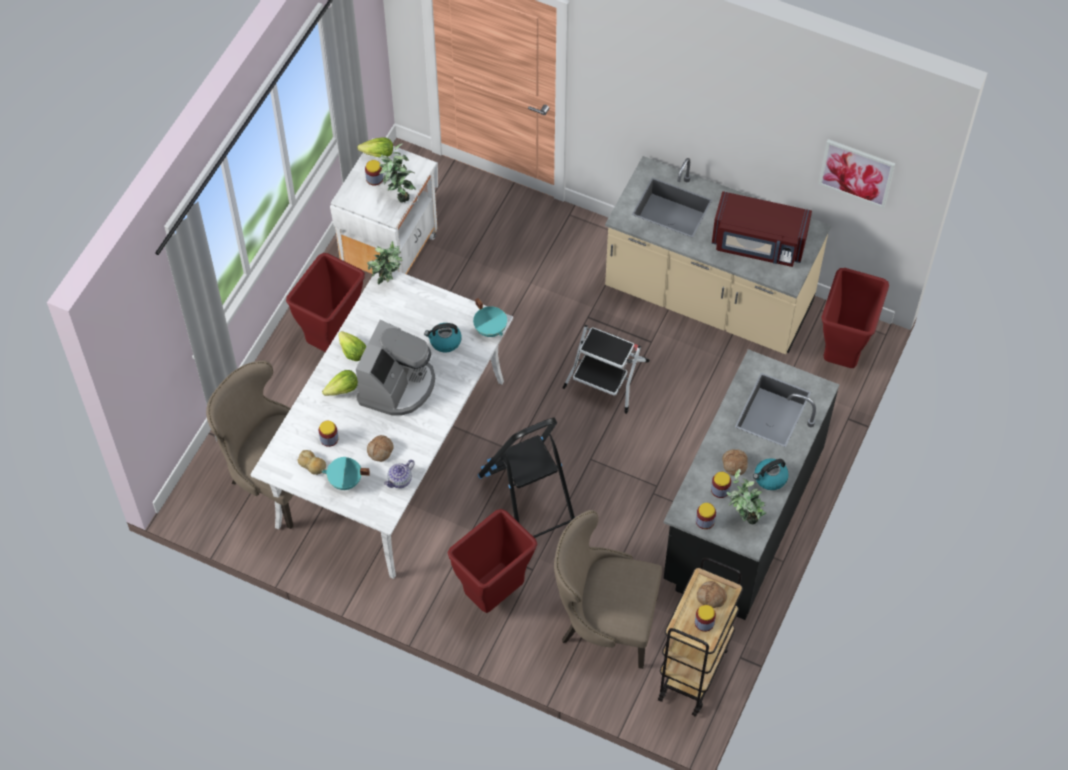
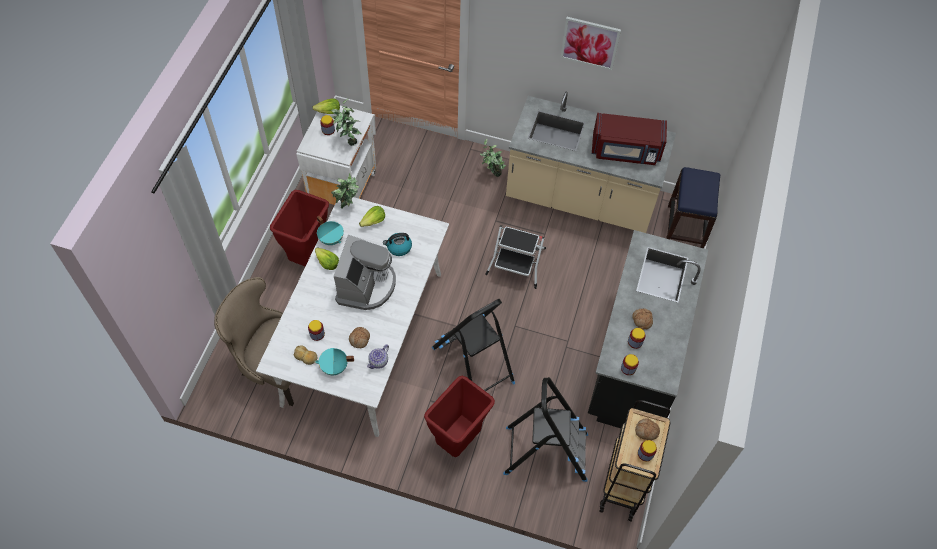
camera: 10 degrees left, 0 degrees up
lettuce [322,370,358,396] -> lettuce moved to [359,206,385,227]
turquoise cooking pot [473,298,507,337] -> turquoise cooking pot moved to [317,216,344,245]
beige chair [554,510,662,669] -> black step ladder [503,377,588,482]
potted plant [726,468,767,524] -> potted plant moved to [480,138,506,177]
kettle [753,458,789,490] -> none
picture [818,139,896,208] -> picture moved to [560,17,621,70]
red trash can [821,268,889,368] -> stool [666,167,720,249]

